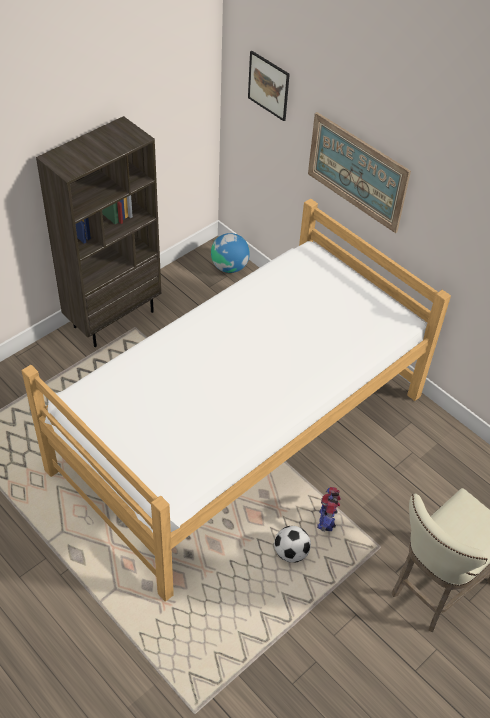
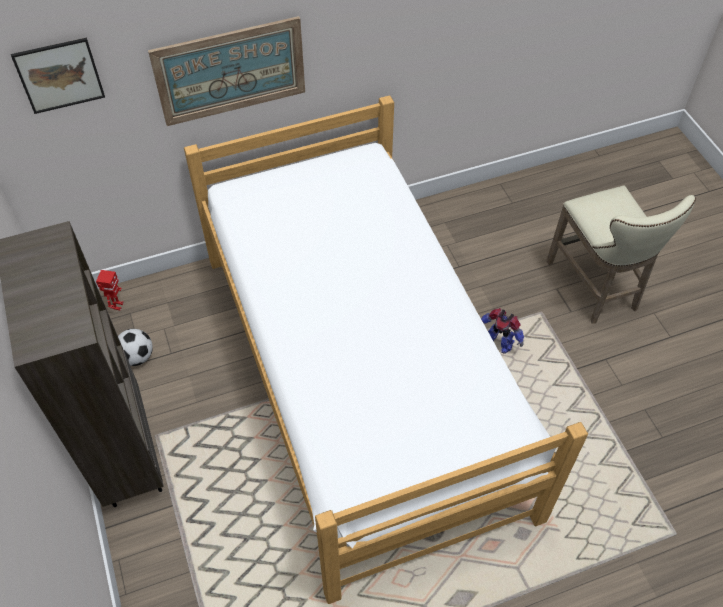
camera: 65 degrees left, 5 degrees up
globe [211,233,250,273] -> toy robot [96,270,124,310]
football [274,526,311,563] -> football moved to [118,329,153,366]

